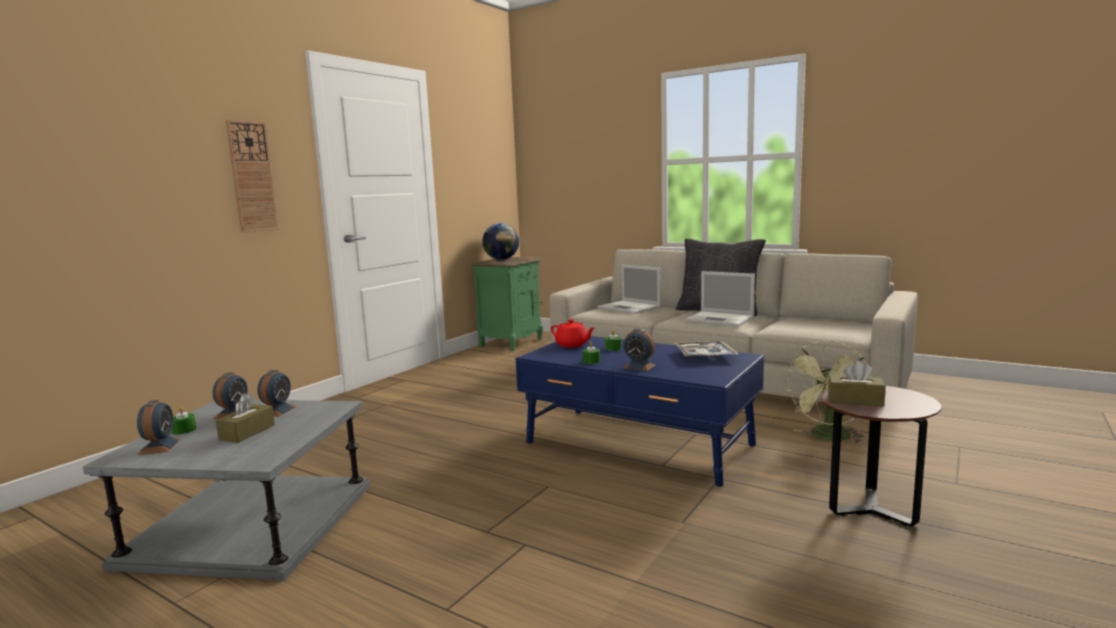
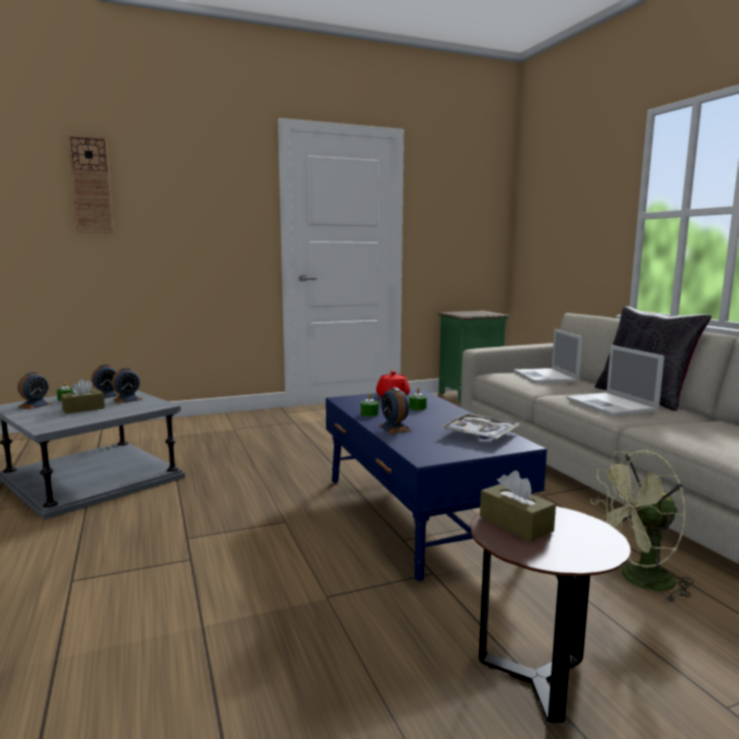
camera: 35 degrees right, 0 degrees up
wall clock [226,120,279,233] -> wall clock moved to [67,135,114,233]
globe [482,223,519,260] -> none

